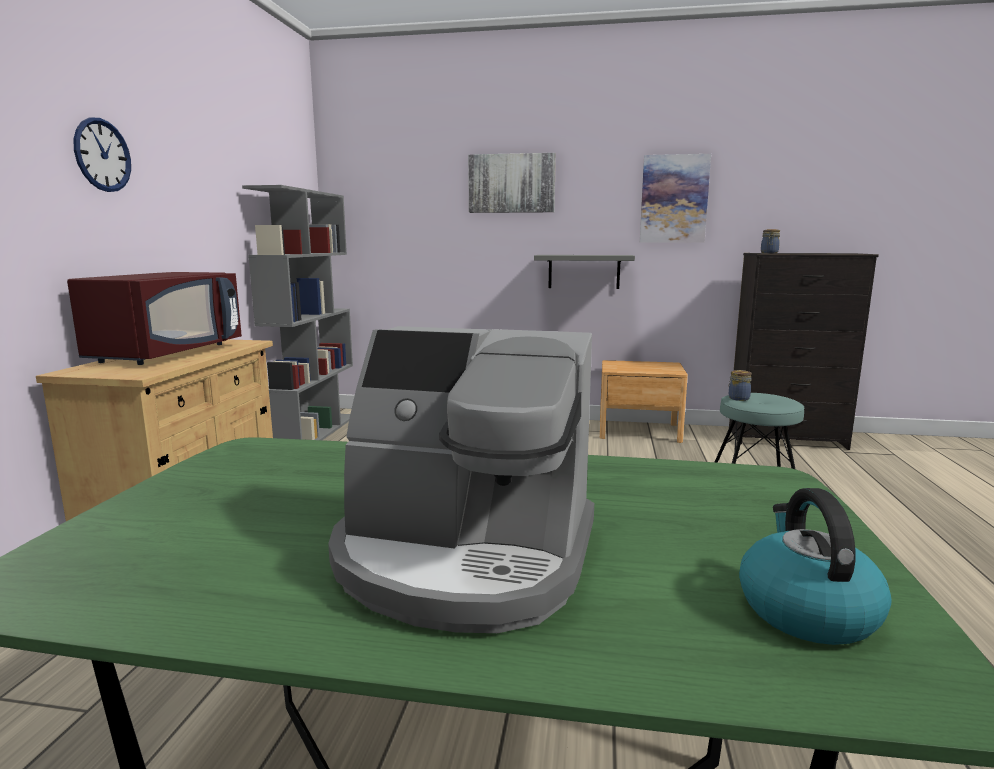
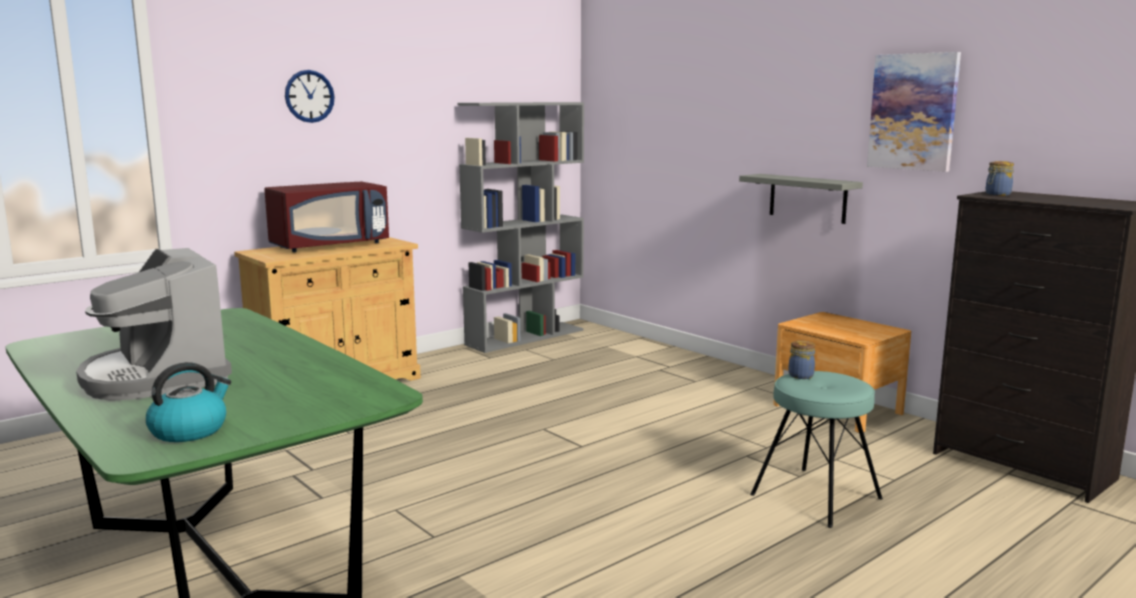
camera: 40 degrees right, 0 degrees up
picture [468,153,556,213] -> none

